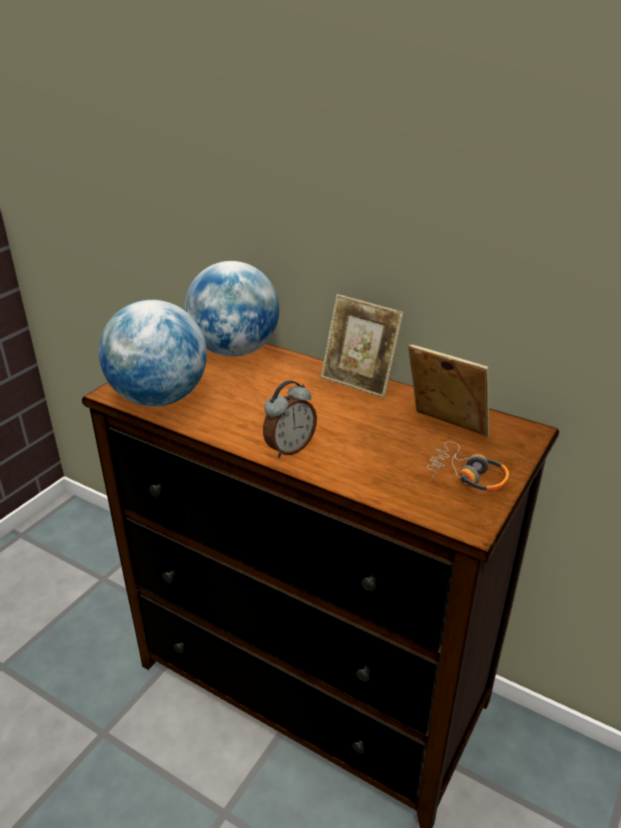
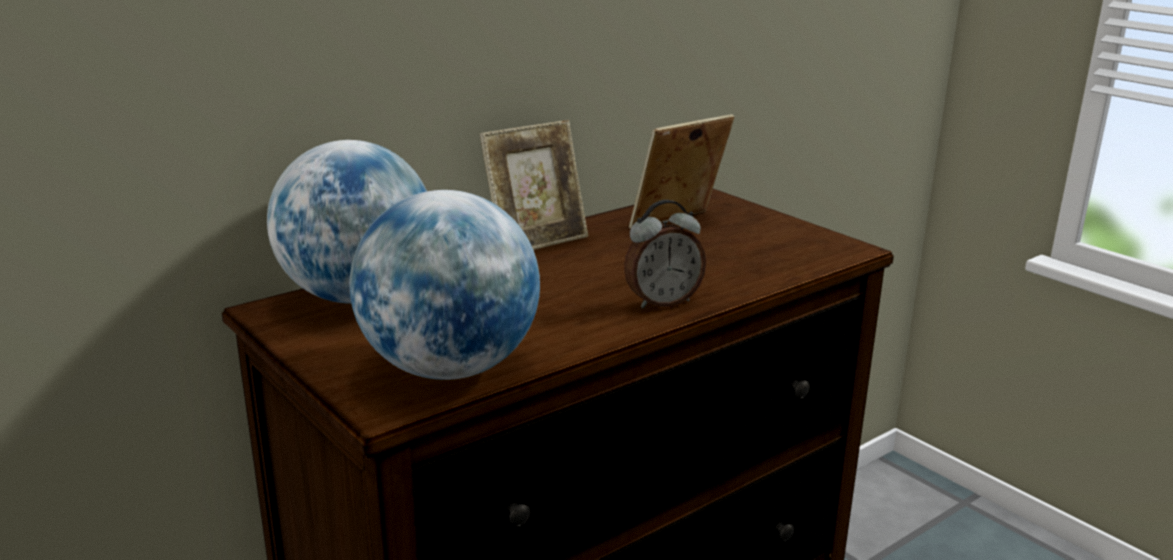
camera: 70 degrees left, 10 degrees down
alarm clock [263,380,317,458] -> alarm clock turned 90 degrees clockwise [624,200,706,308]
headphones [427,442,509,492] -> none

